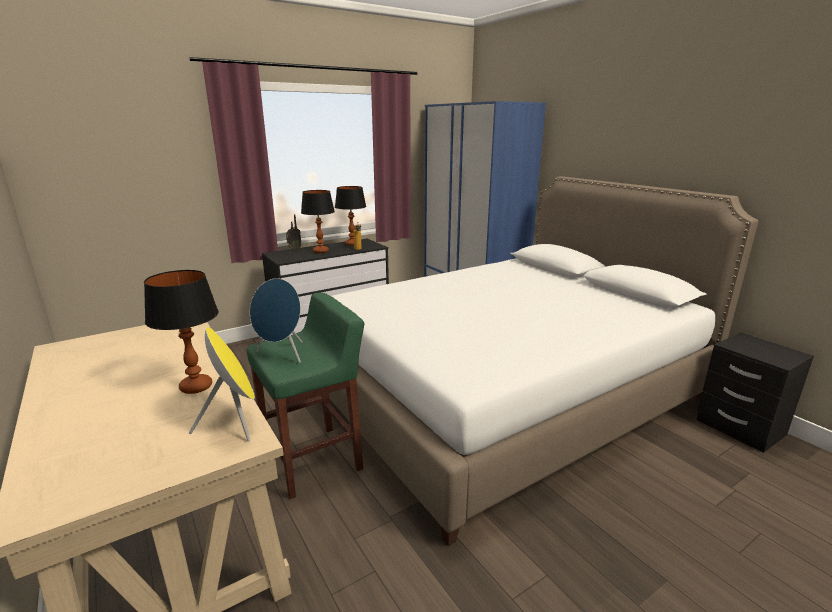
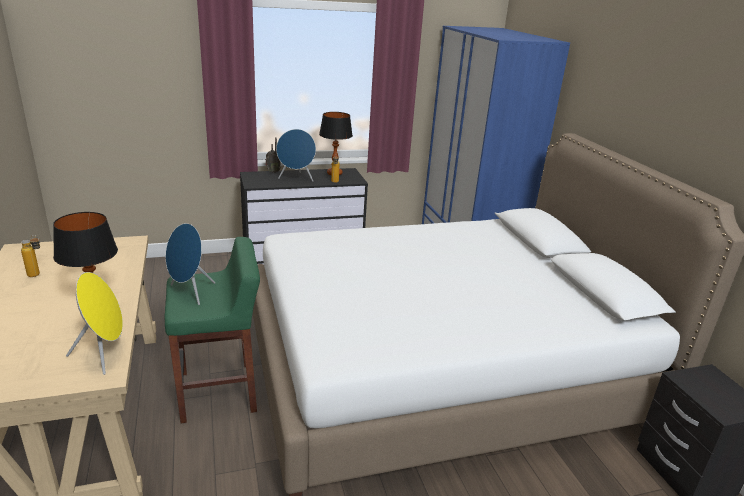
camera: 15 degrees right, 5 degrees up
table lamp [301,190,335,253] -> blue speaker [276,129,316,182]
none -> bottle [21,235,40,277]

